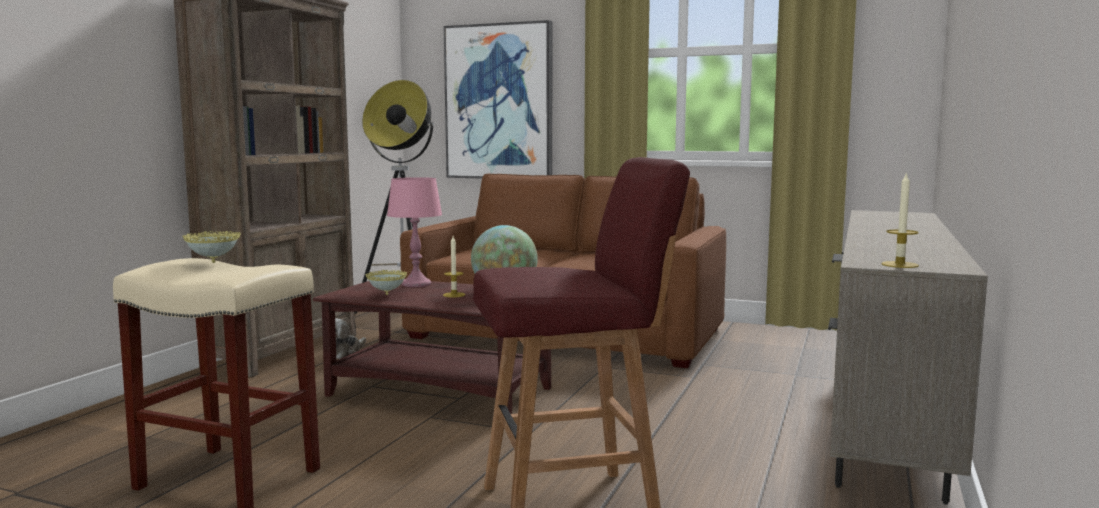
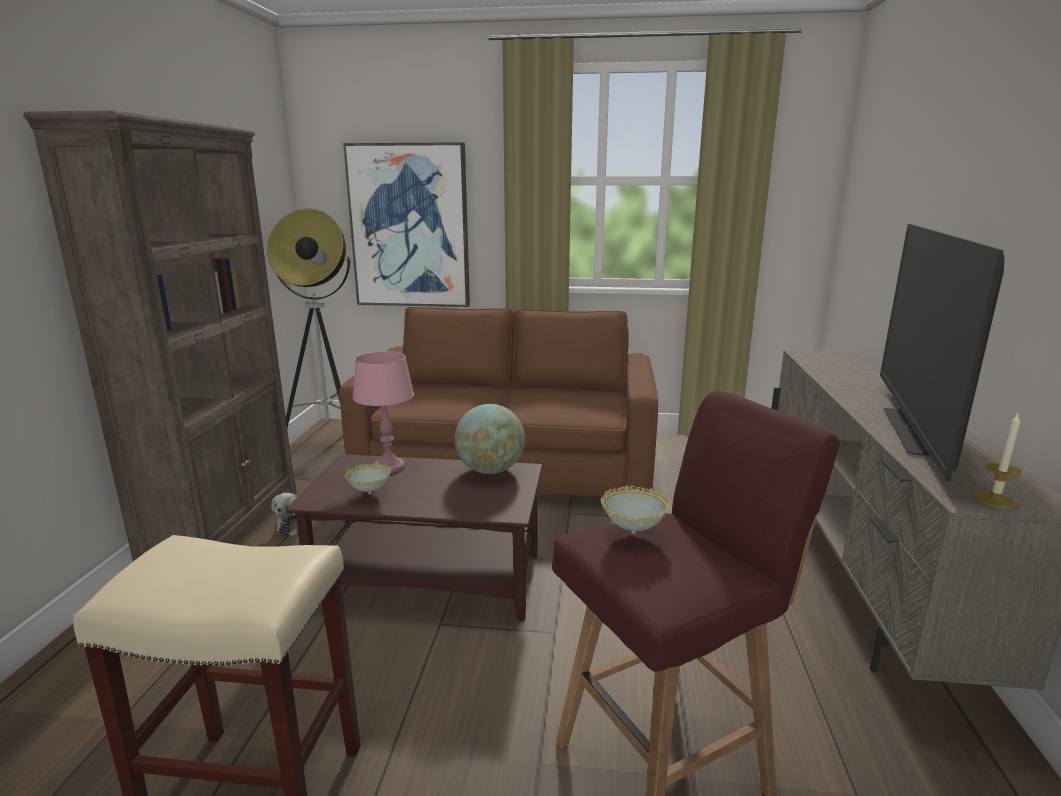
camera: 15 degrees left, 10 degrees up
bowl [183,231,241,263] -> bowl moved to [601,486,670,534]
candle [443,236,465,298] -> none
none -> television [880,224,1005,481]

